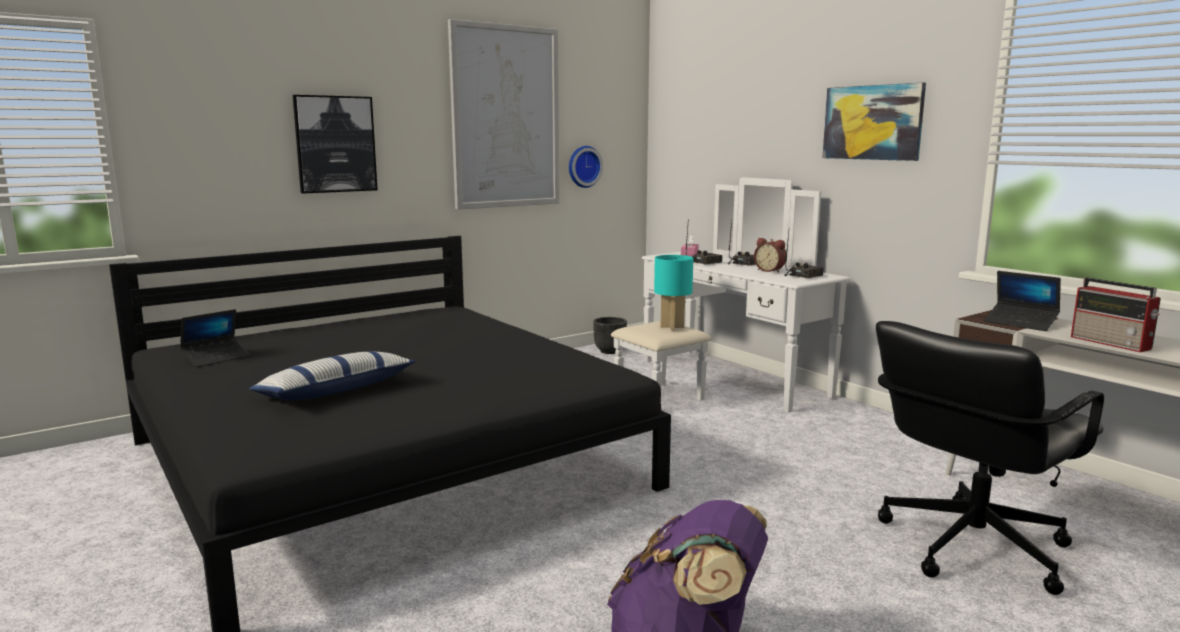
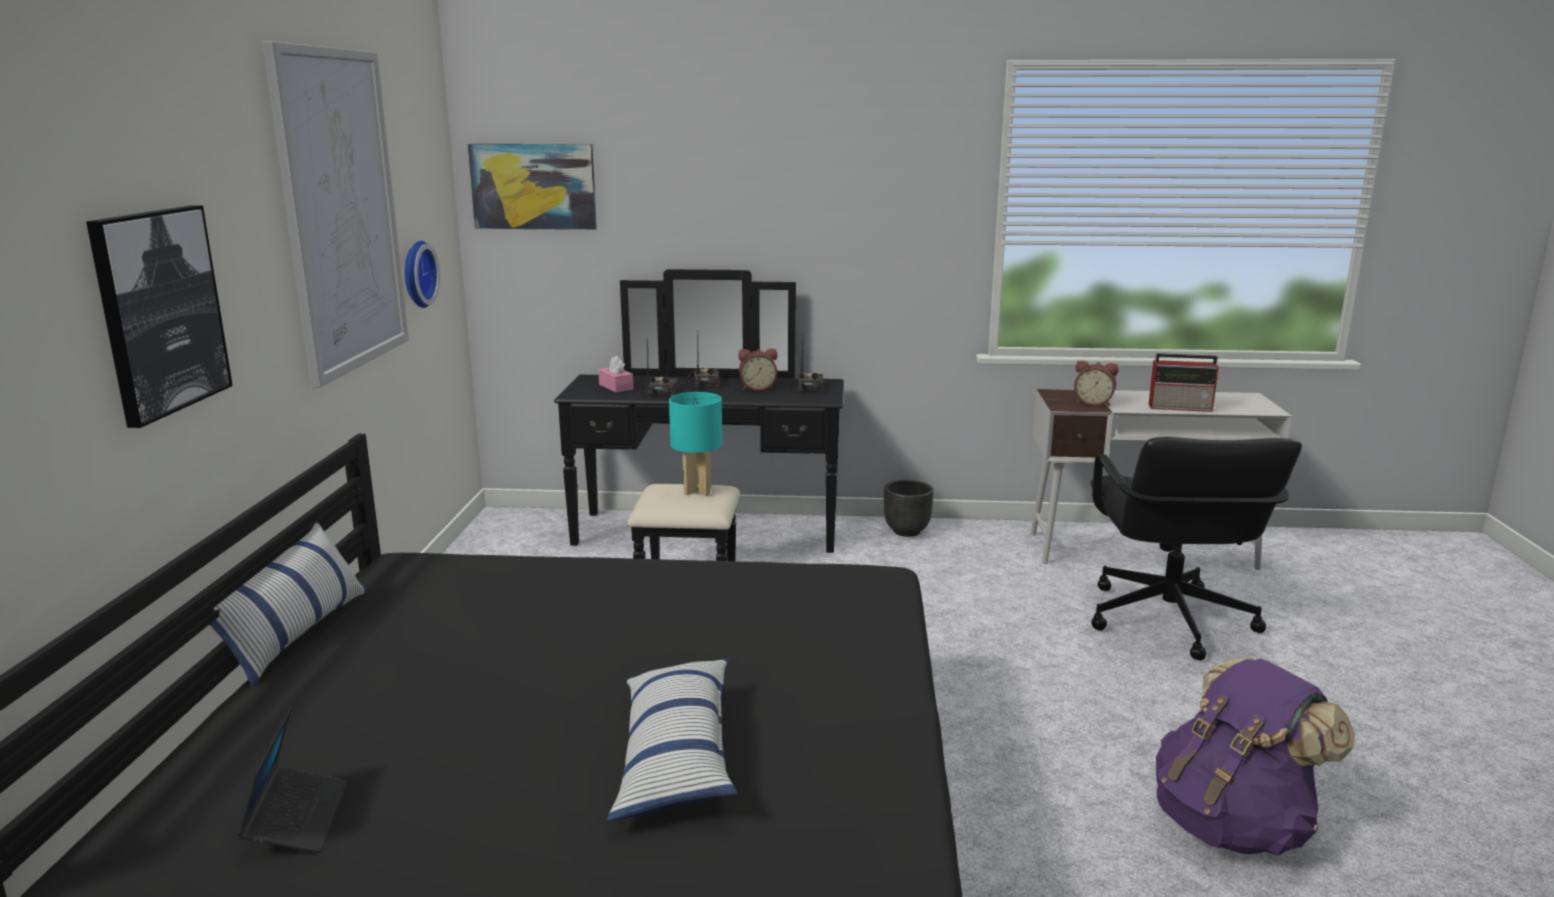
camera: 50 degrees left, 5 degrees up
black planter [593,317,627,354] -> black planter moved to [884,480,934,537]
white dresser [611,177,850,413] -> black dresser [554,269,844,561]
picture [823,82,926,161] -> picture moved to [468,144,597,230]
laptop [984,271,1061,331] -> alarm clock [1074,361,1118,406]
none -> pillow [209,521,368,687]

